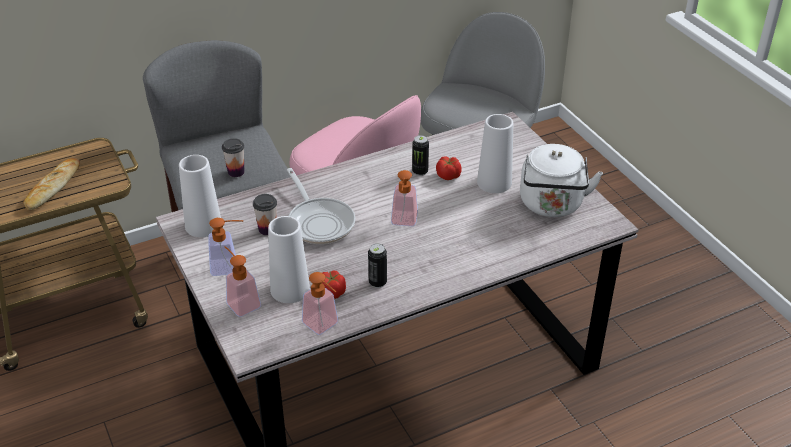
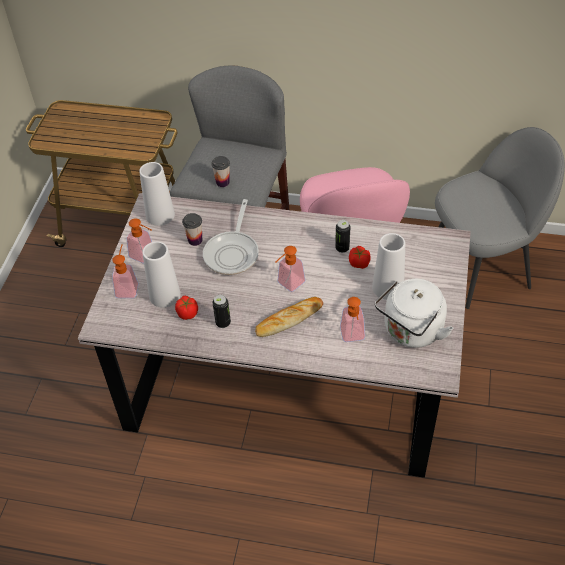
camera: 40 degrees right, 10 degrees up
bread [23,158,80,210] -> bread moved to [255,297,323,337]
soap dispenser [302,272,338,335] -> soap dispenser moved to [340,297,365,342]

